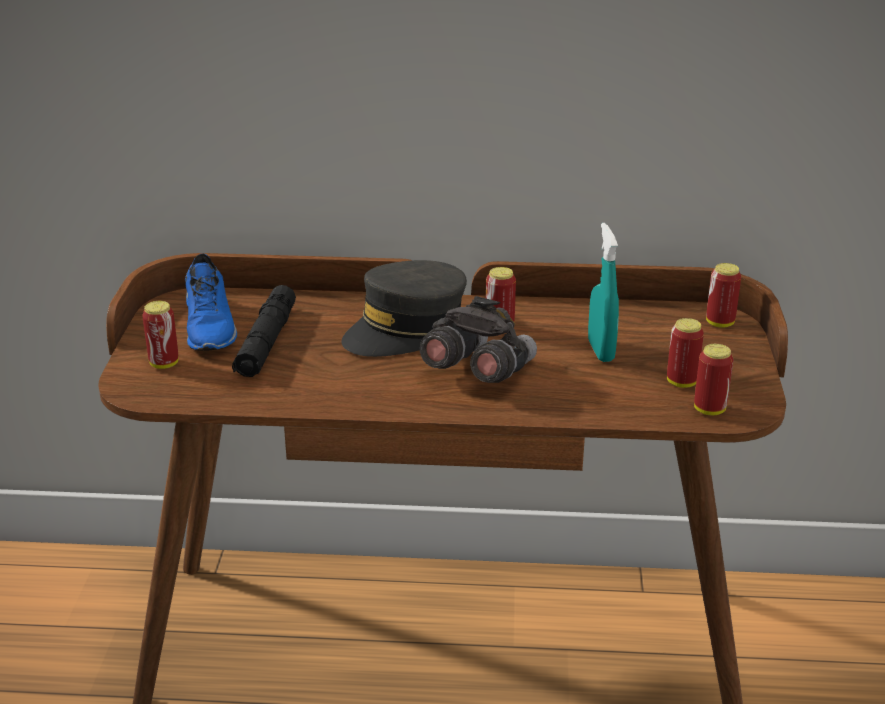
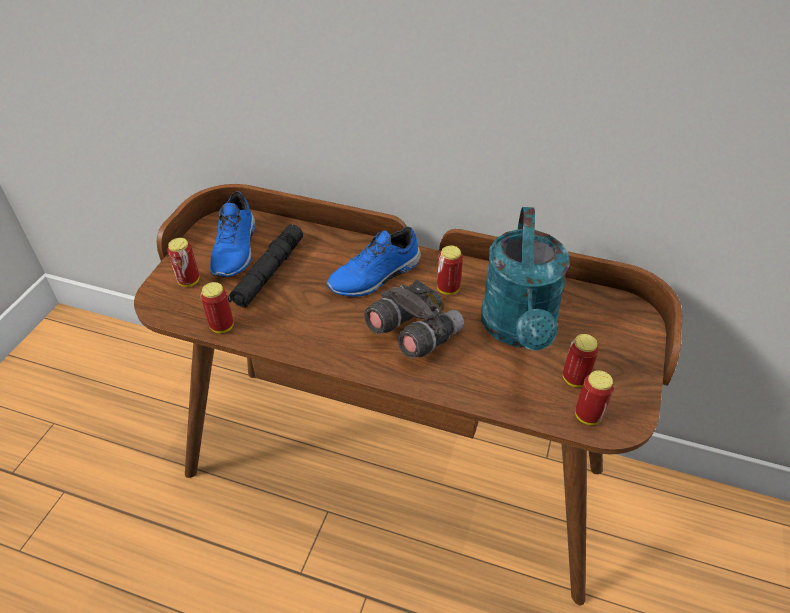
camera: 15 degrees right, 15 degrees up
grey cap [342,260,467,357] -> blue shoe [326,227,421,297]
turquoise spray bottle [588,223,619,362] -> turquoise watering can [481,207,570,351]
can [706,263,741,328] -> can moved to [201,282,234,333]

